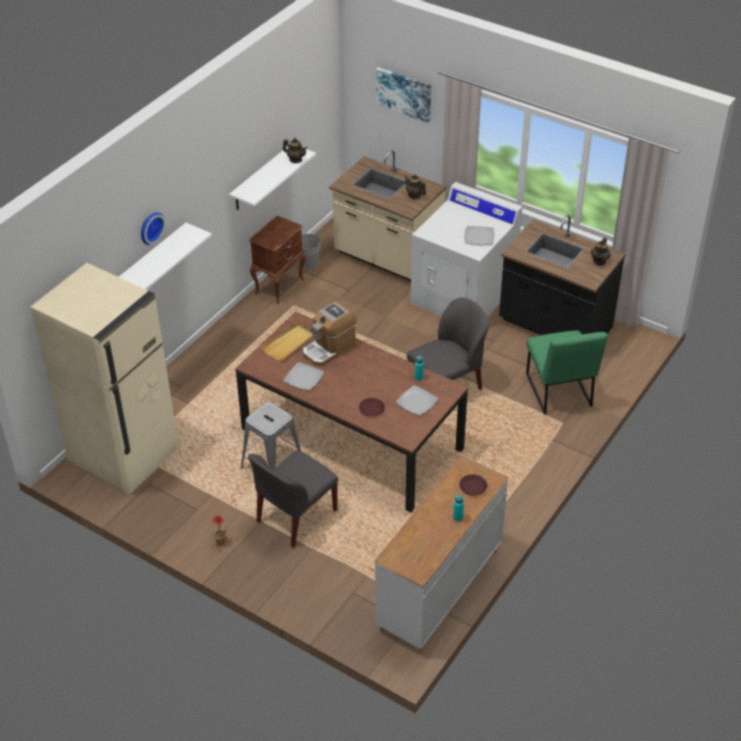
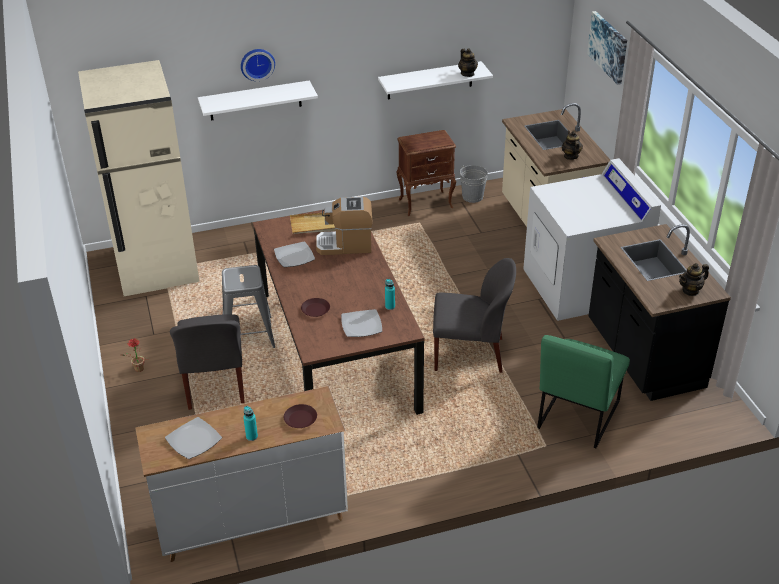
camera: 40 degrees right, 5 degrees down
grey chair [248,450,338,547] -> grey chair turned 90 degrees counterclockwise [170,314,245,410]
plate [464,226,494,245] -> plate moved to [165,417,222,459]

